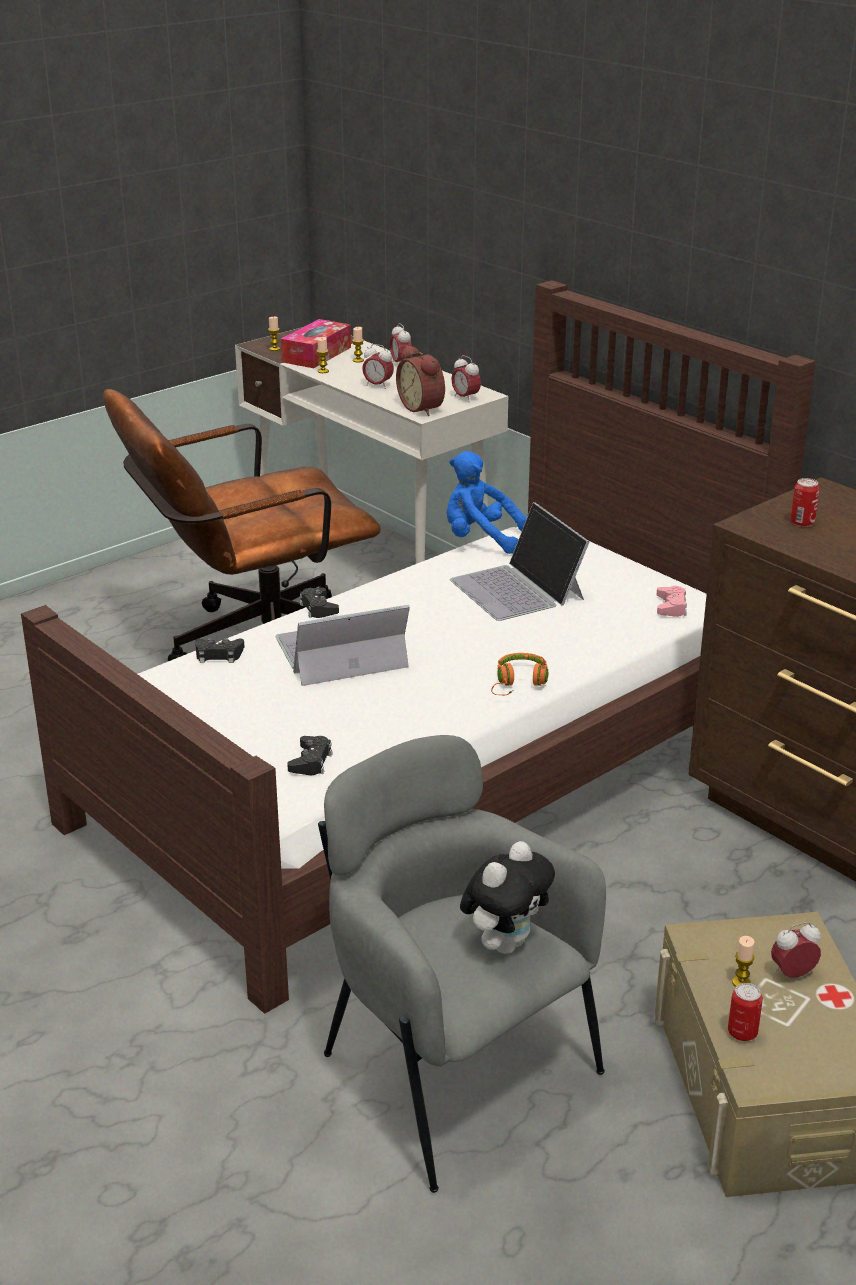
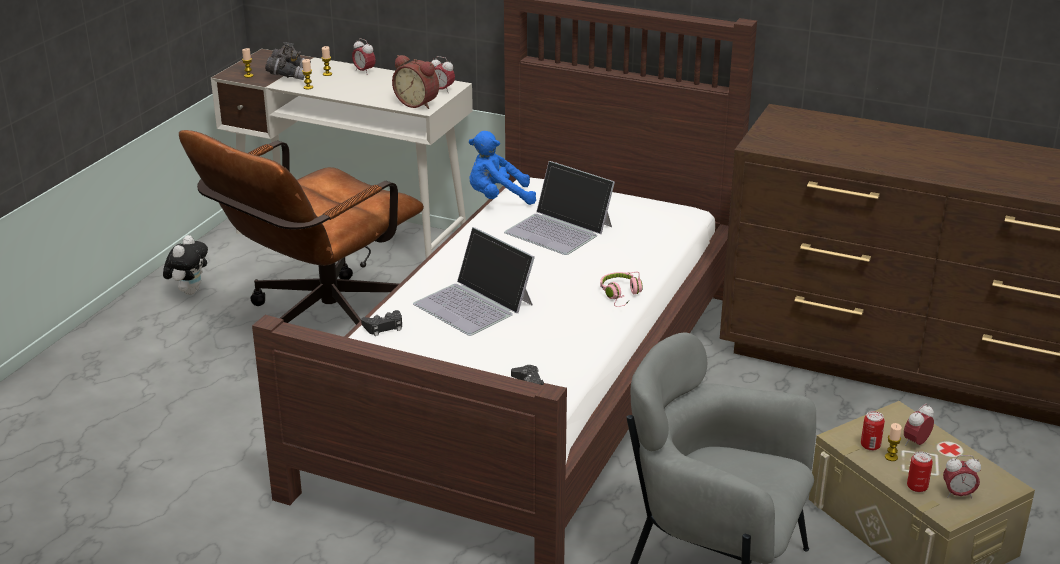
camera: 25 degrees left, 0 degrees up
laptop [275,605,410,686] -> laptop turned 90 degrees counterclockwise [413,227,535,336]
tissue box [281,319,351,368] -> grey binoculars [265,42,311,80]
black game controller [300,588,339,618] -> none
alarm clock [362,344,394,389] -> alarm clock moved to [943,455,981,498]
plush toy [460,841,555,954] -> plush toy moved to [163,235,208,295]
orange headphones [491,653,548,695] -> pink headphones [600,272,643,307]
pink game controller [657,586,687,617] -> none
can [791,478,820,527] -> can moved to [861,411,885,451]

